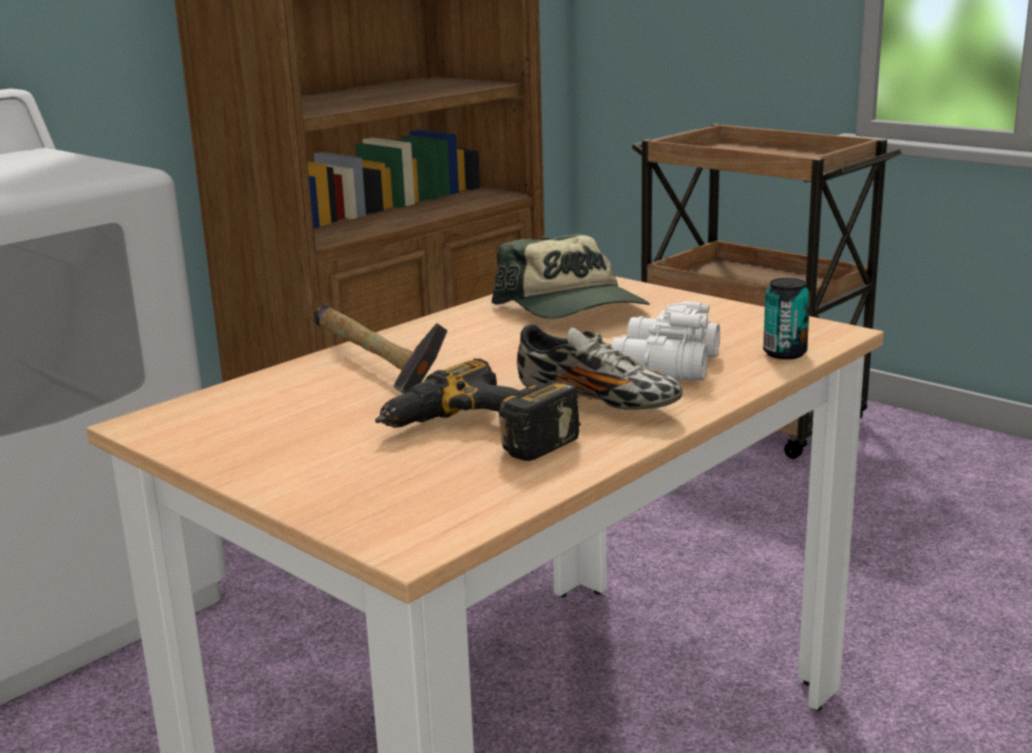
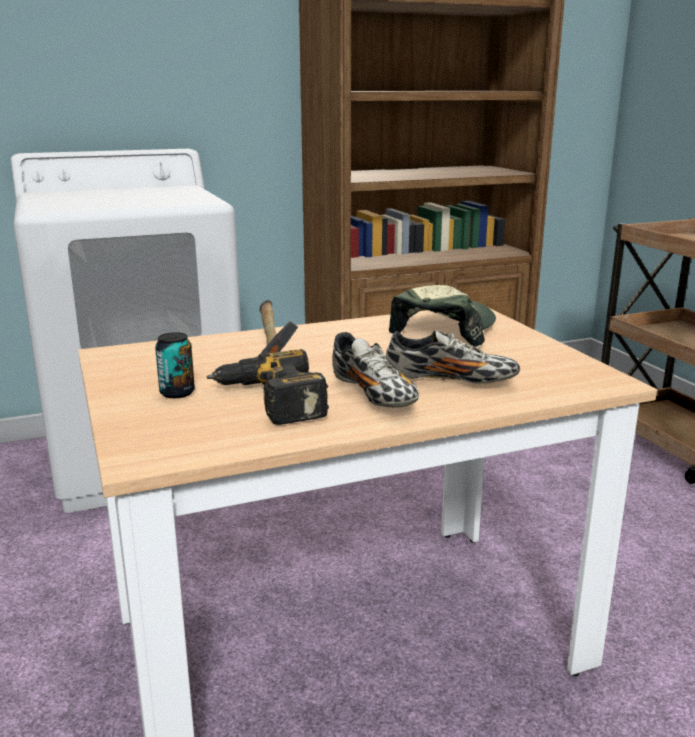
camera: 25 degrees right, 0 degrees up
cap [492,233,650,319] -> cap turned 150 degrees counterclockwise [389,285,496,347]
white binoculars [611,301,720,381] -> shoe [386,330,520,384]
can [763,278,810,359] -> can moved to [155,332,195,398]

